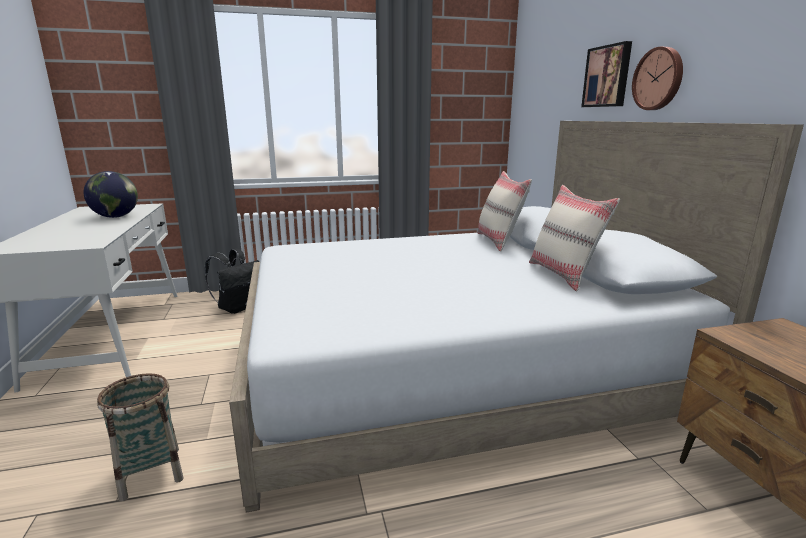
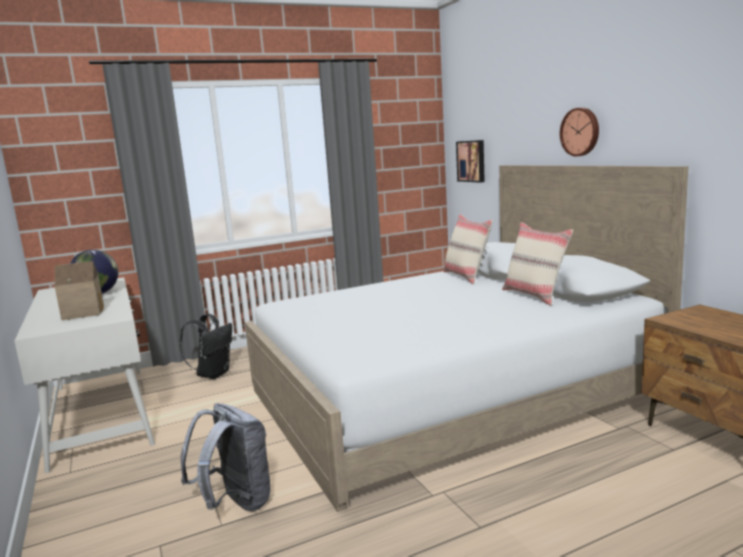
camera: 10 degrees left, 5 degrees down
basket [97,373,184,502] -> grey backpack [181,403,270,511]
picture [581,41,632,107] -> picture moved to [456,140,485,183]
none -> toy house [55,261,104,320]

